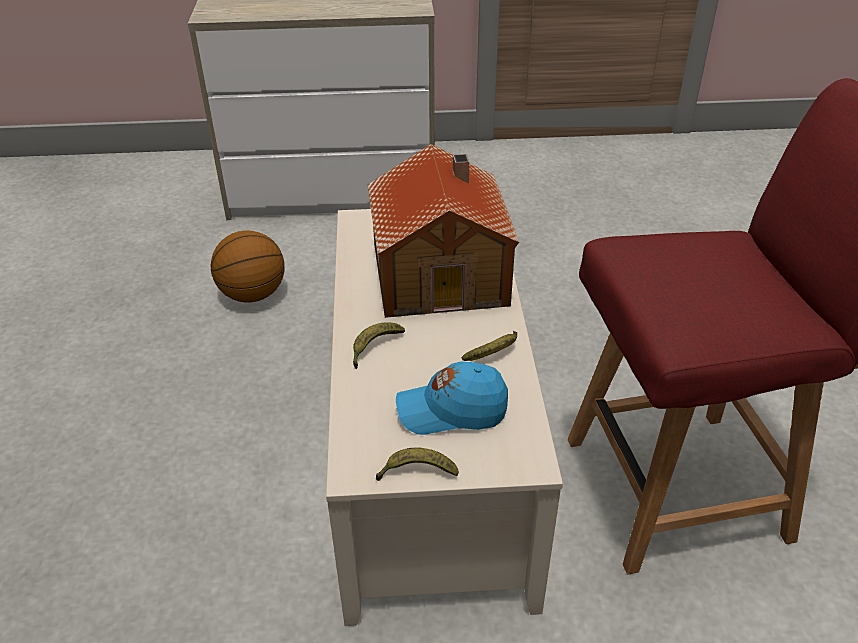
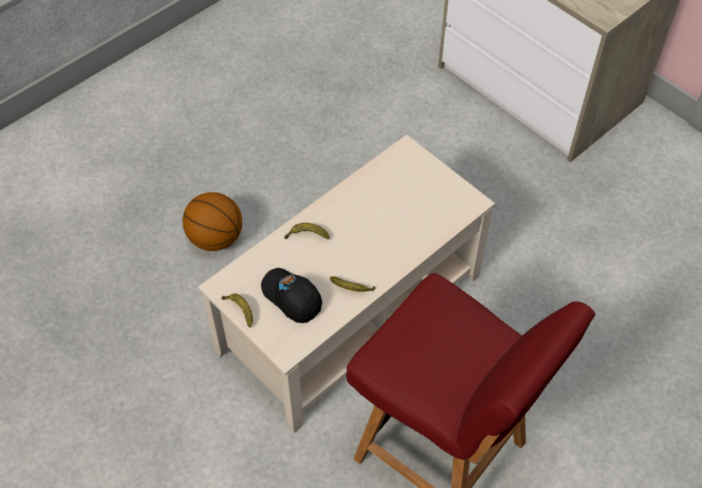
camera: 50 degrees right, 15 degrees up
basketball [210,230,285,302] -> basketball moved to [183,192,242,251]
toy house [367,144,519,318] -> none
blue cap [396,361,508,435] -> black cap [261,268,322,323]

